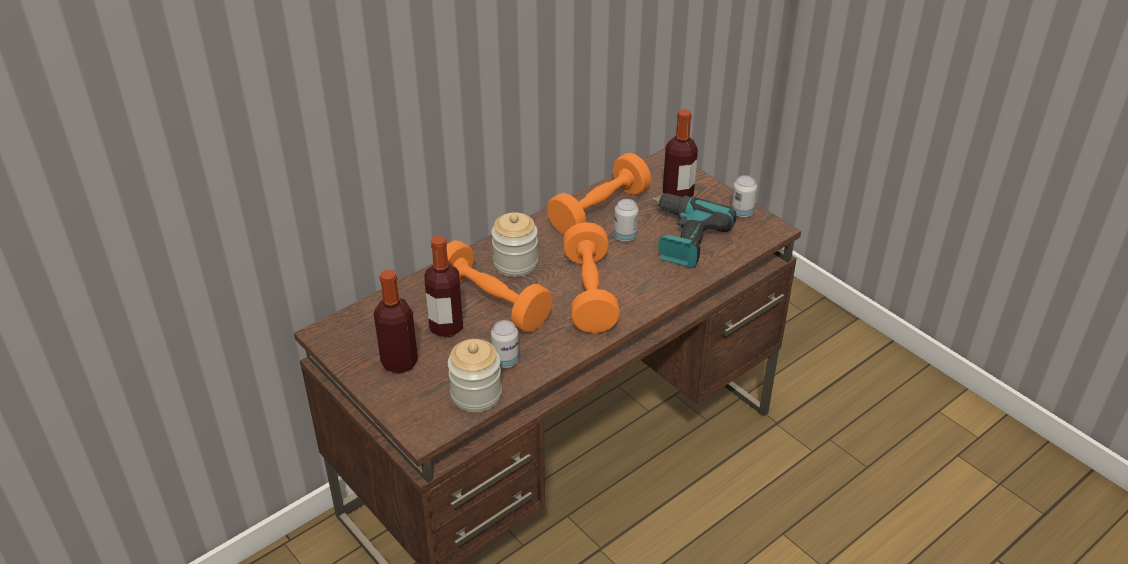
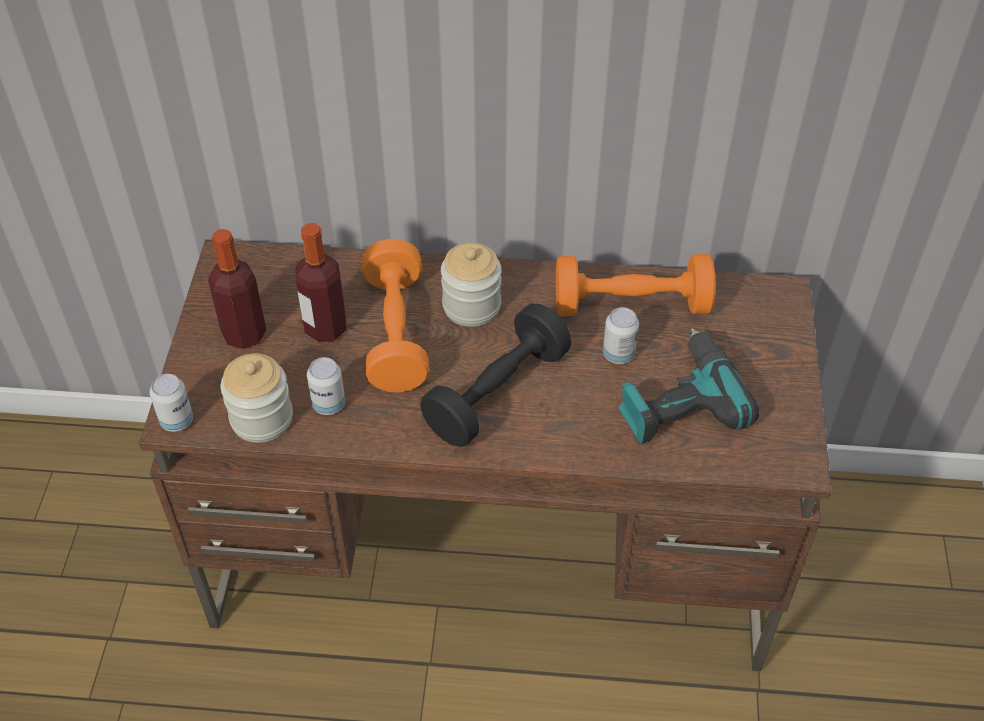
camera: 45 degrees right, 10 degrees up
orange dumbbell [563,222,620,333] -> black dumbbell [420,303,571,447]
bottle [663,109,698,197] -> none
can [731,175,757,218] -> can moved to [150,374,193,432]

